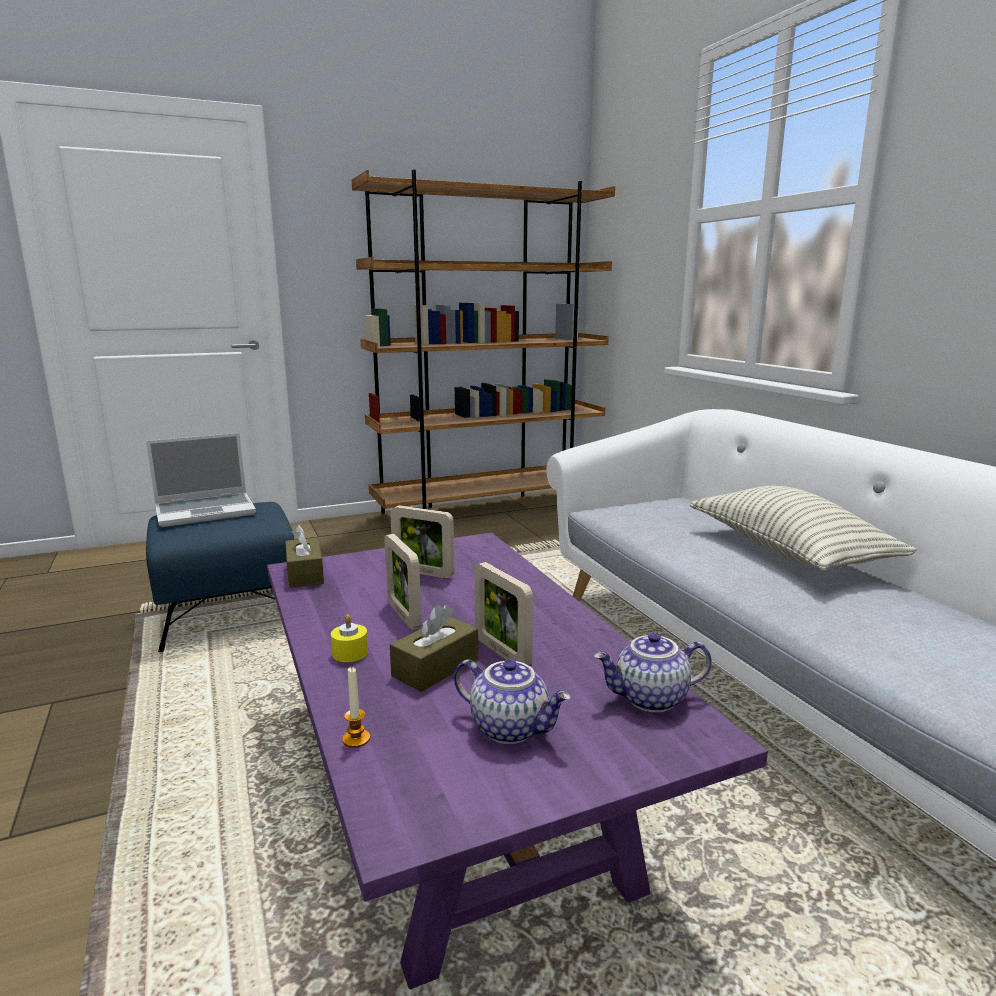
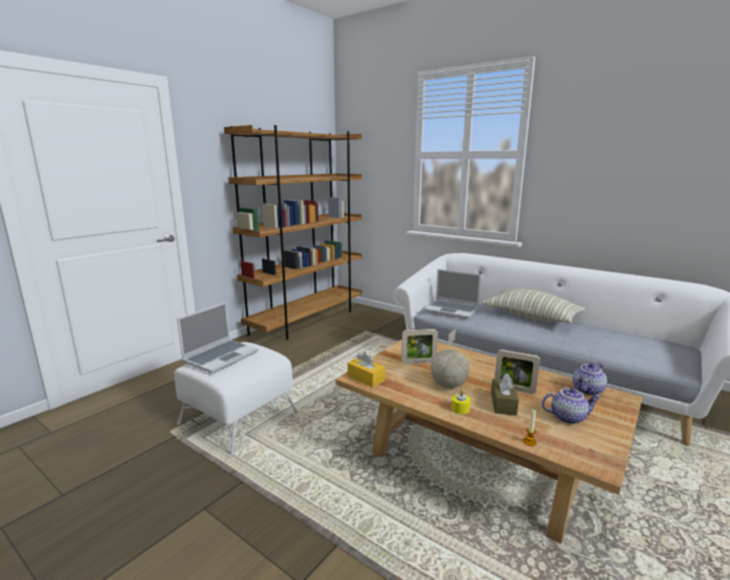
camera: 30 degrees left, 0 degrees up
blue ottoman [146,502,294,652] -> white ottoman [174,342,298,456]
purple coffee table [267,533,768,989] -> beige coffee table [336,339,643,544]
brown tissue box [286,524,324,588] -> yellow tissue box [347,352,385,387]
picture frame [384,534,421,630] -> globe [431,328,470,388]
none -> laptop [424,269,481,319]

